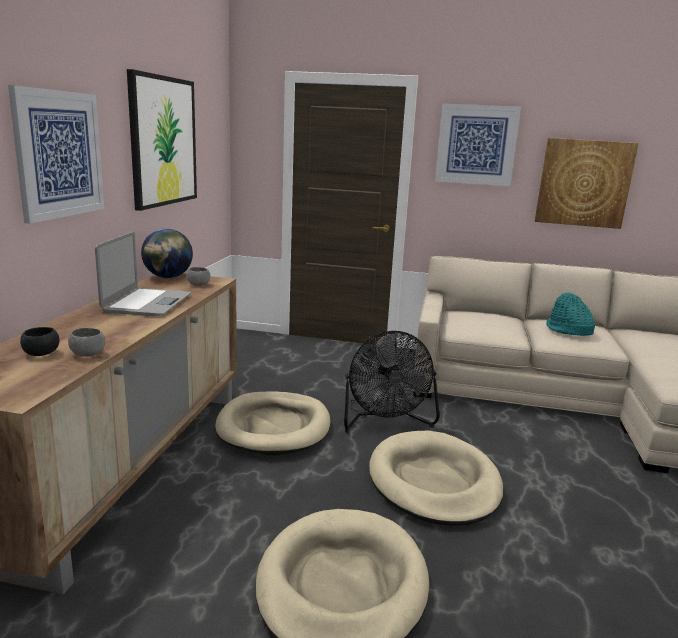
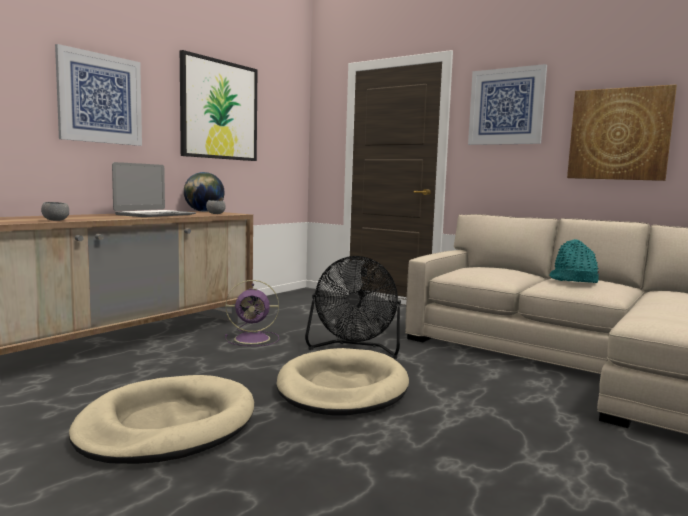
camera: 25 degrees right, 10 degrees down
black bowl [20,327,59,356] -> none
beige dog bed [215,391,330,456] -> purple fan [225,280,279,346]

